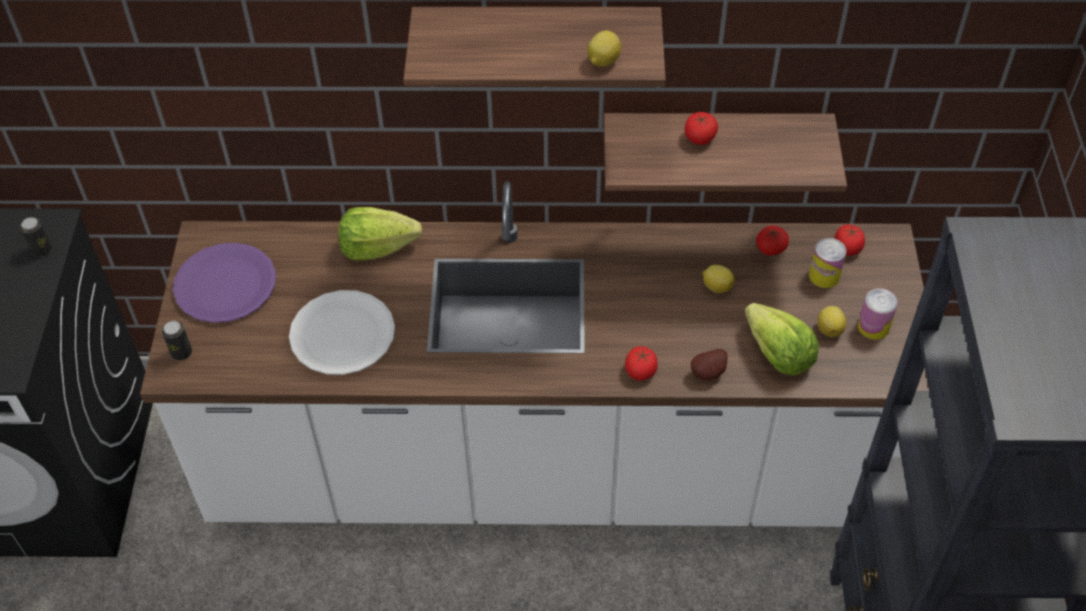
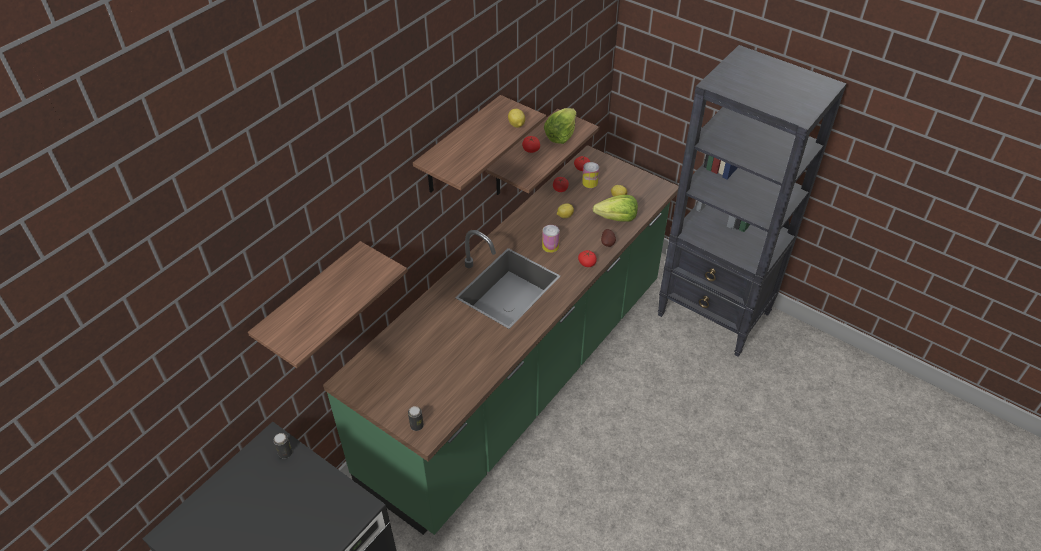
camera: 55 degrees left, 5 degrees down
white counter [140,181,929,527] -> green counter [323,145,679,535]
purple plate [173,243,276,323] -> none
white plate [289,290,395,375] -> none
lettuce [338,207,422,261] -> lettuce moved to [544,108,576,144]
can [858,288,898,340] -> can moved to [542,225,560,253]
none -> shelf [248,241,408,368]

